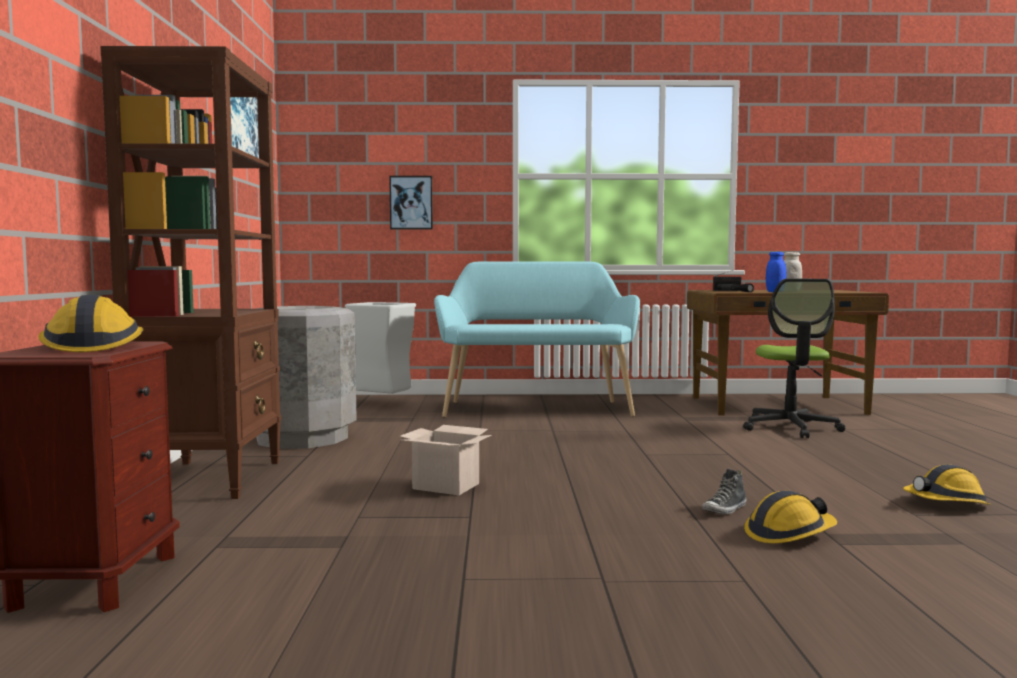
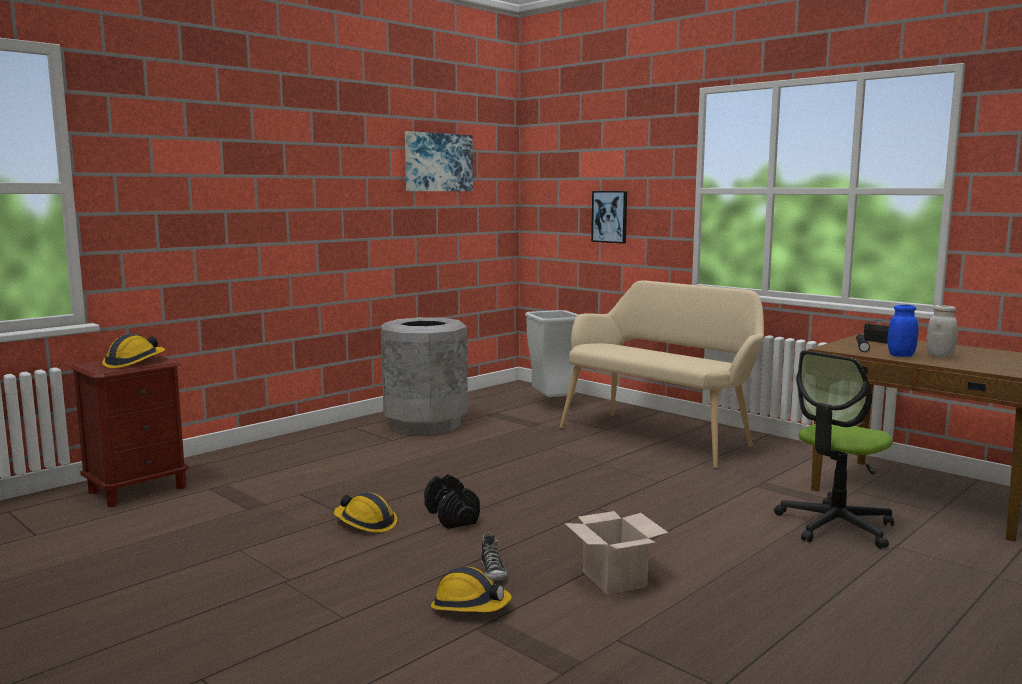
camera: 45 degrees right, 5 degrees up
brown bookcase [100,46,281,499] -> none
cardboard box [400,425,492,495] -> cardboard box moved to [564,511,668,595]
turquoise bench [434,262,640,417] -> beige bench [560,280,764,469]
shoe [702,469,746,514] -> shoe turned 105 degrees counterclockwise [481,532,507,581]
hard hat [903,464,991,505] -> hard hat moved to [334,492,397,533]
none -> black dumbbell [424,474,480,529]

